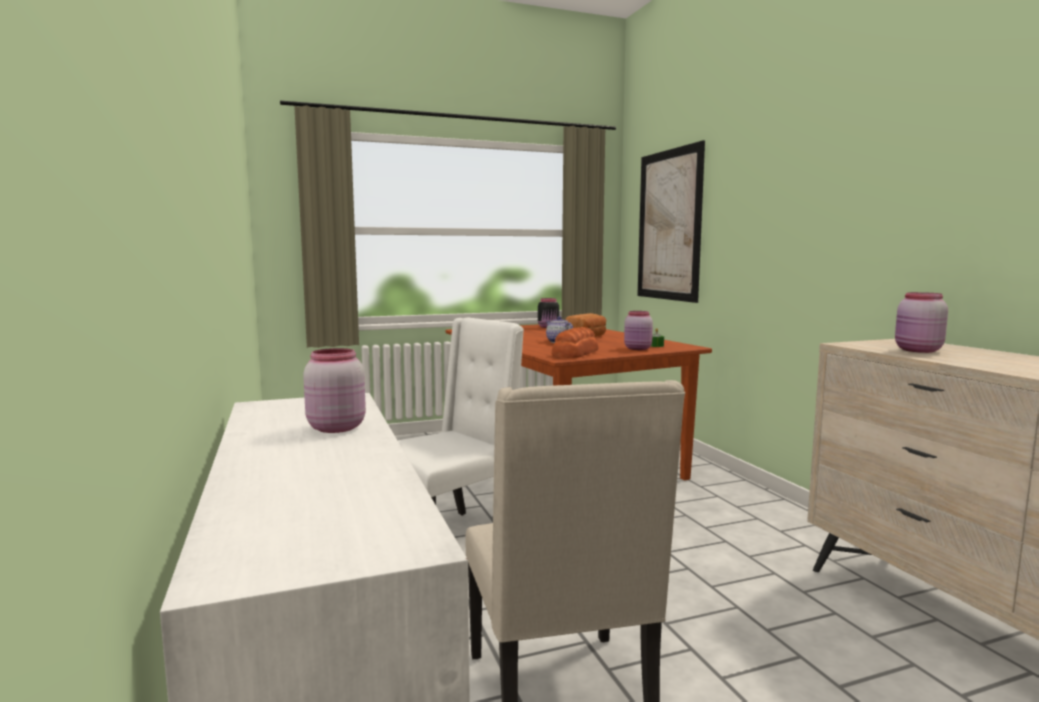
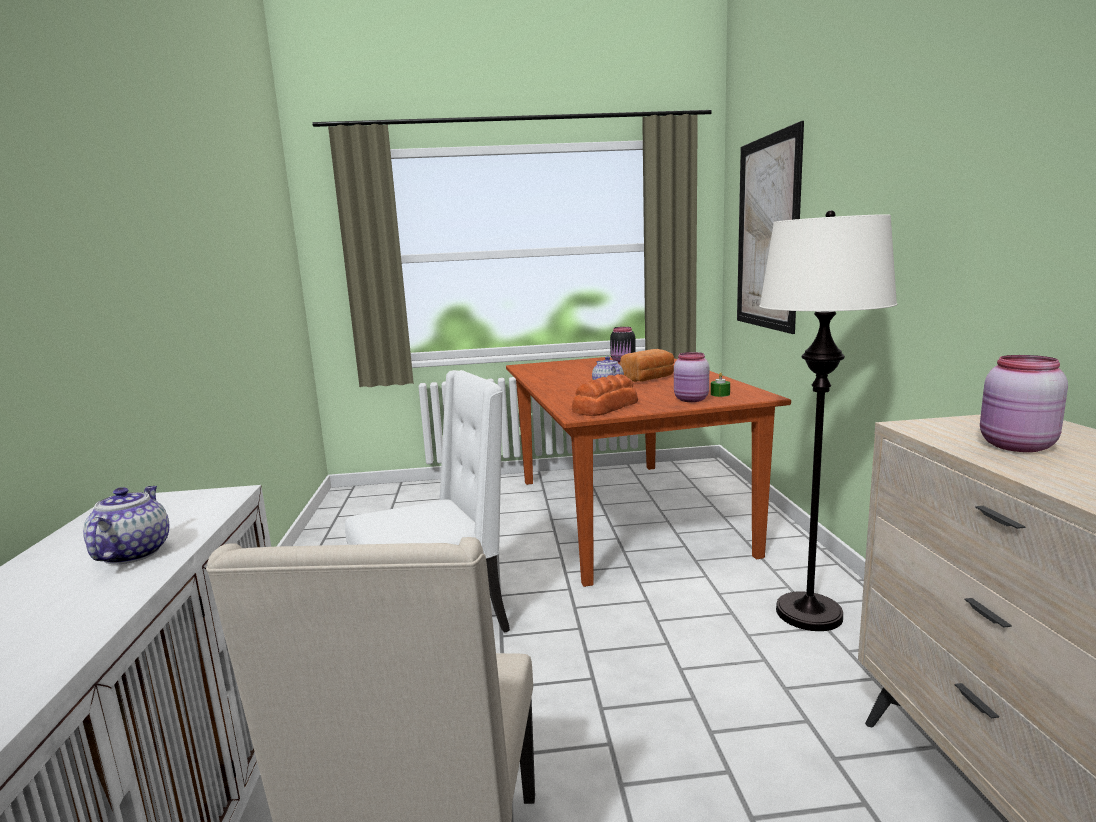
camera: 15 degrees right, 5 degrees up
pink jar [303,348,366,433] -> teapot [83,486,169,564]
none -> white floor lamp [759,210,897,631]

